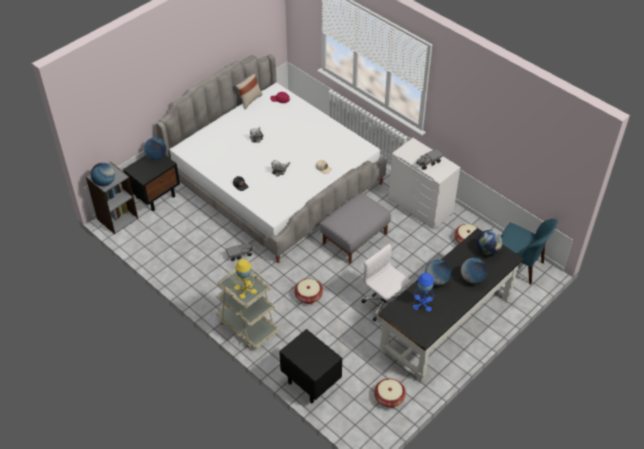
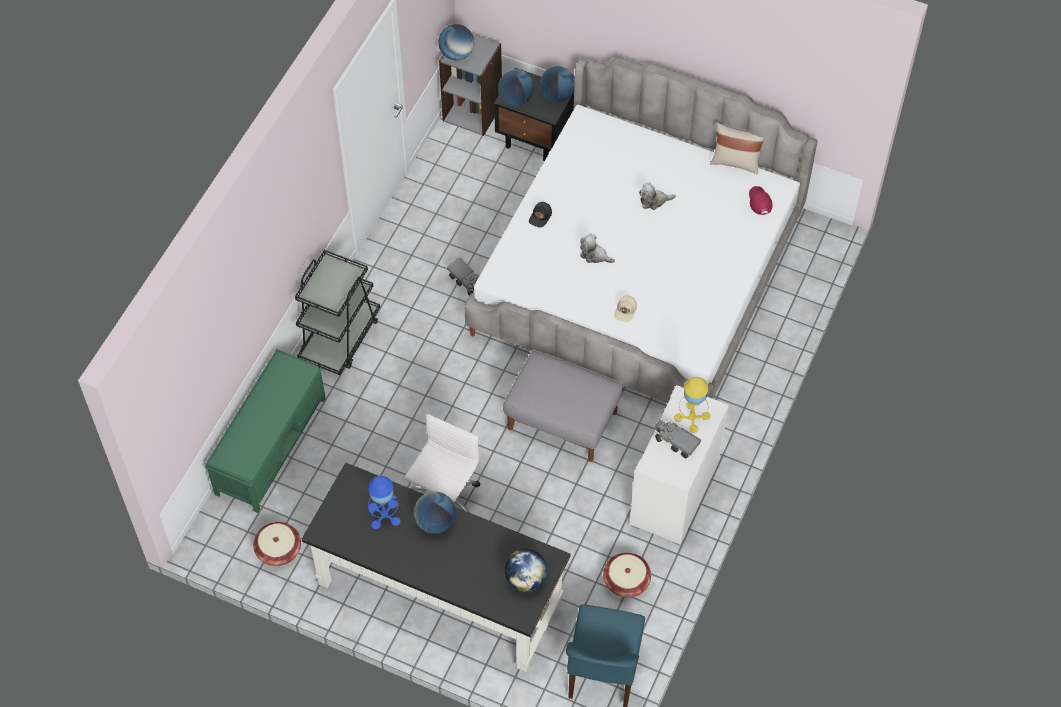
camera: 70 degrees right, 10 degrees up
beige cart [216,268,279,349] -> black cart [295,250,380,375]
yellow table lamp [234,259,257,299] -> yellow table lamp moved to [674,377,711,433]
black nightstand [279,329,342,403] -> green bench [205,349,326,513]
basket [294,279,323,304] -> none
globe [461,258,487,284] -> globe moved to [498,69,534,106]

